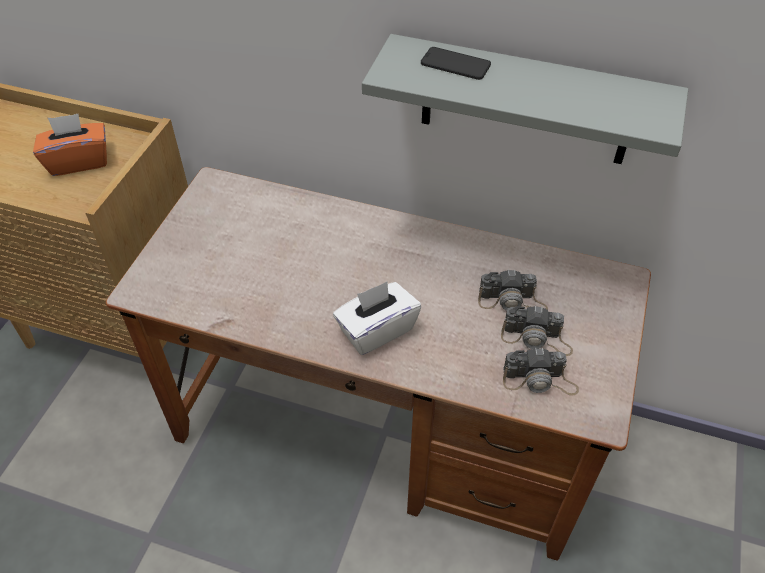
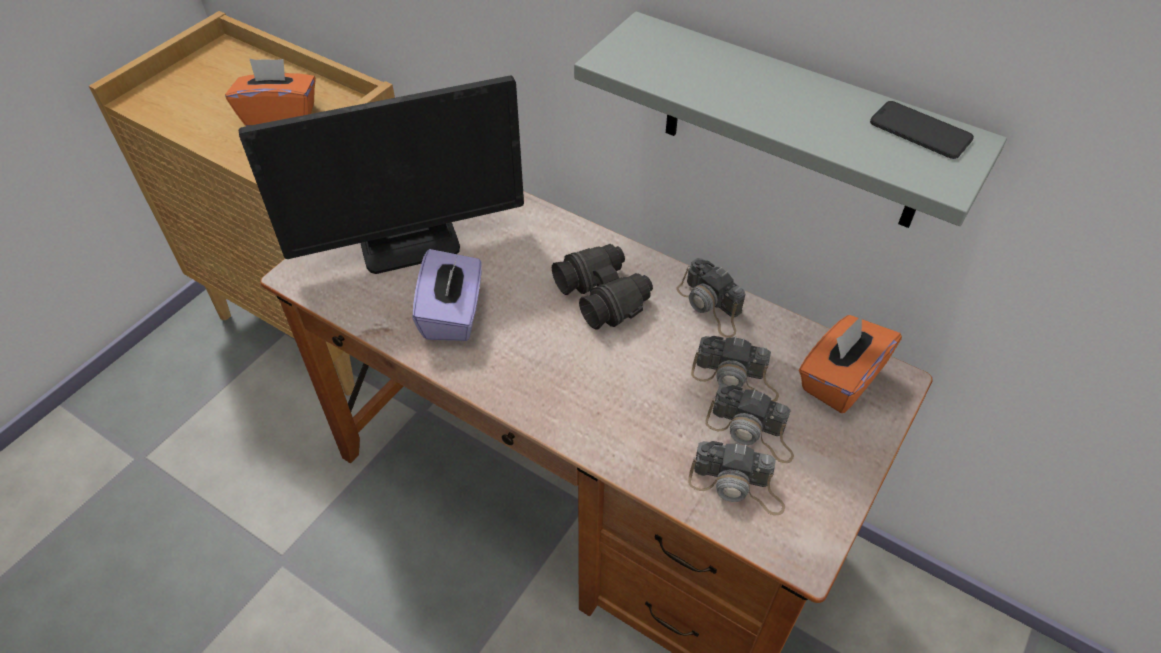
camera: 15 degrees right, 0 degrees up
white tissue box [333,282,421,355] -> none
phone [421,47,491,80] -> phone moved to [870,101,974,159]
none -> monitor [239,75,524,274]
none -> purple tissue box [412,249,482,341]
none -> black binoculars [552,244,653,329]
none -> camera [677,258,745,338]
none -> orange tissue box [799,315,902,413]

